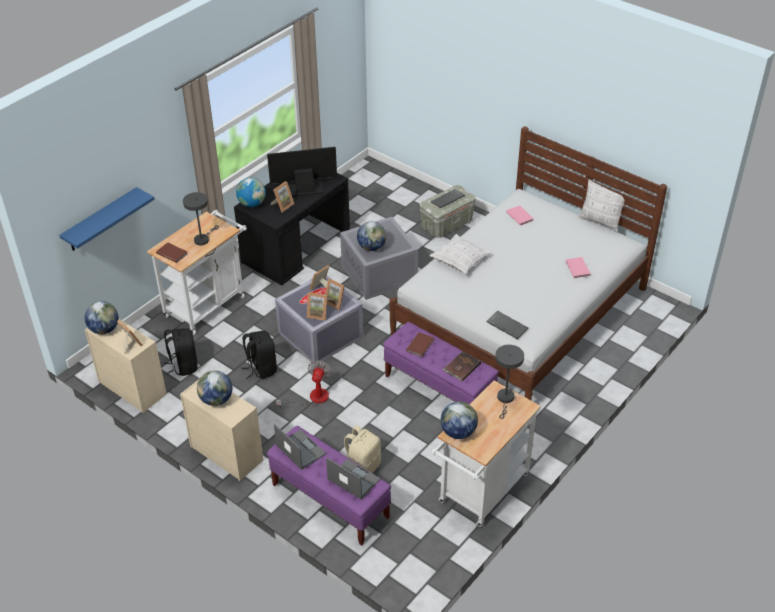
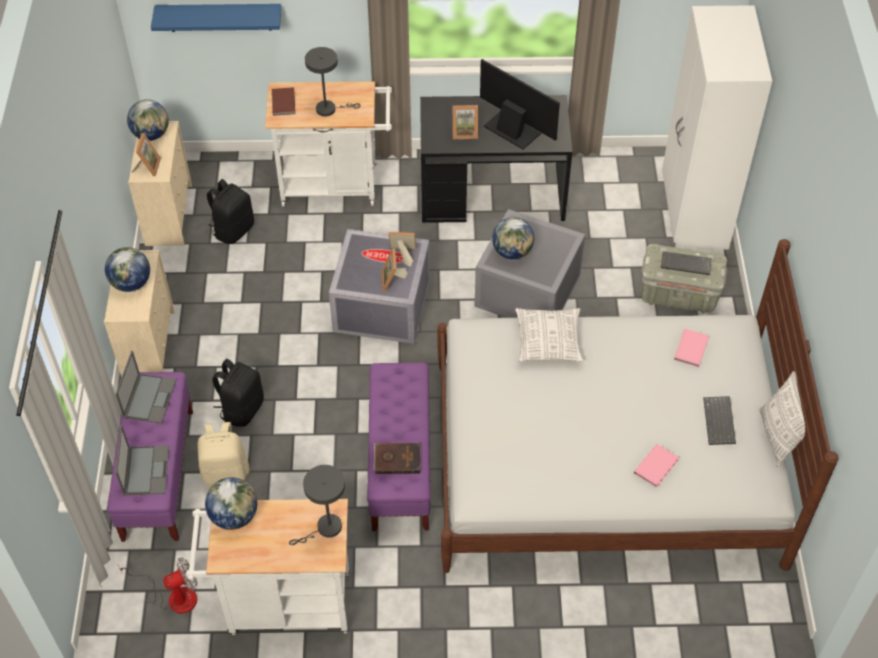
camera: 50 degrees right, 10 degrees up
globe [236,178,266,207] -> none
black backpack [241,331,277,379] -> black backpack moved to [212,359,264,427]
fan [276,360,332,410] -> fan moved to [118,558,198,614]
picture frame [307,292,327,321] -> none
brown book [406,332,434,357] -> none
keyboard [486,311,528,339] -> keyboard moved to [703,396,736,445]
none -> white wardrobe [662,5,772,250]

